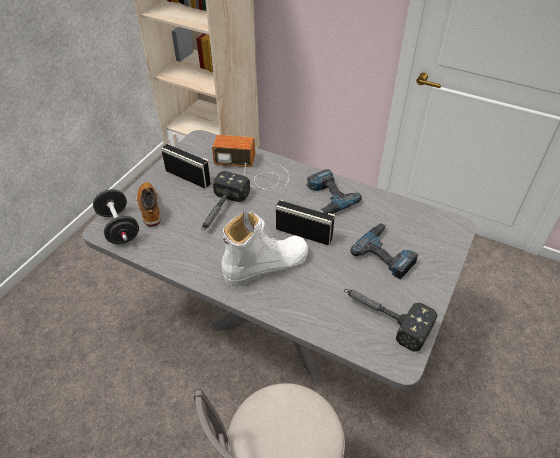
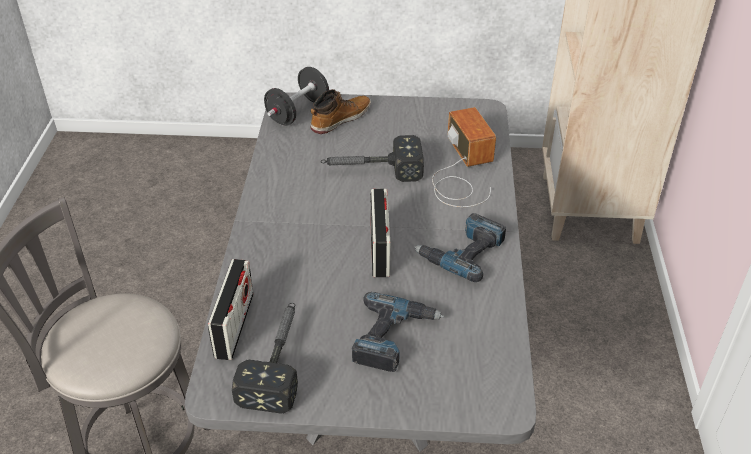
camera: 65 degrees right, 5 degrees down
radio [161,143,212,188] -> radio moved to [208,259,254,360]
white boot [222,211,308,287] -> none

